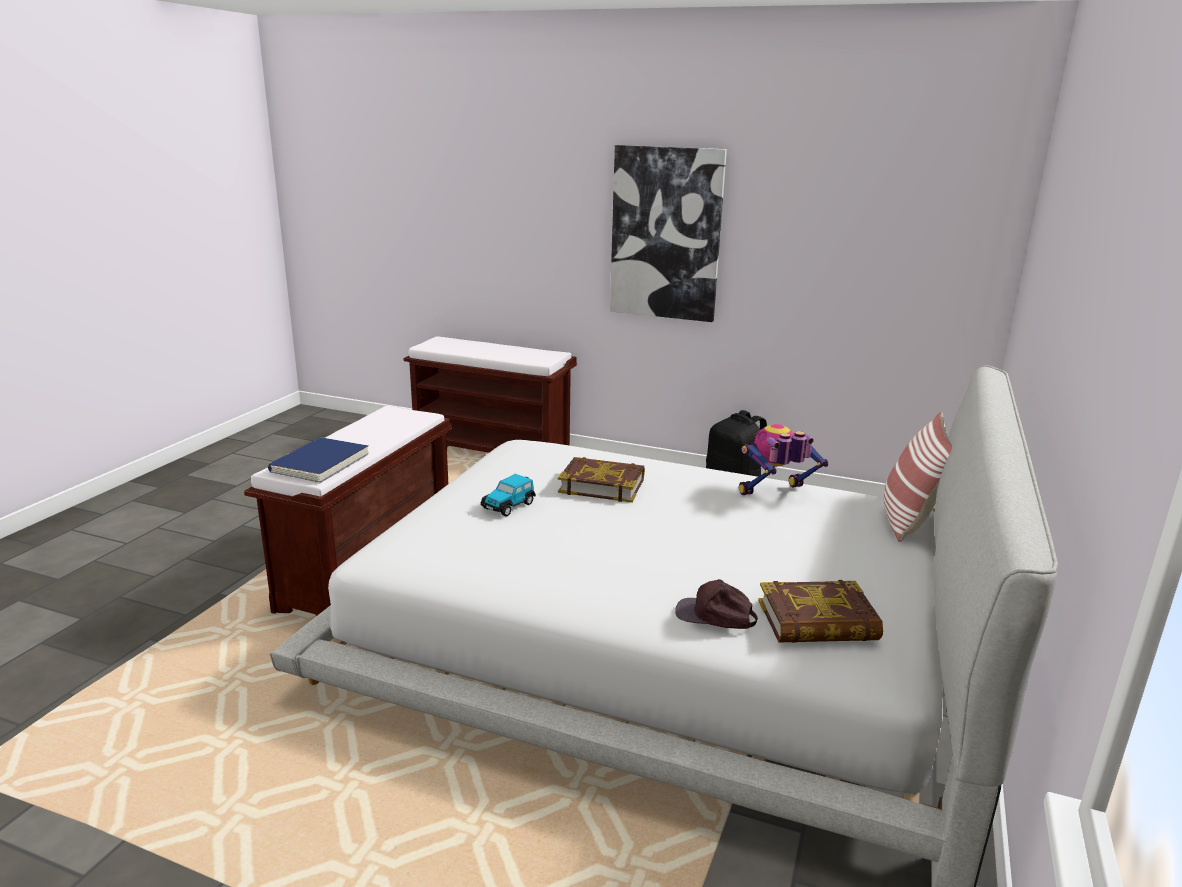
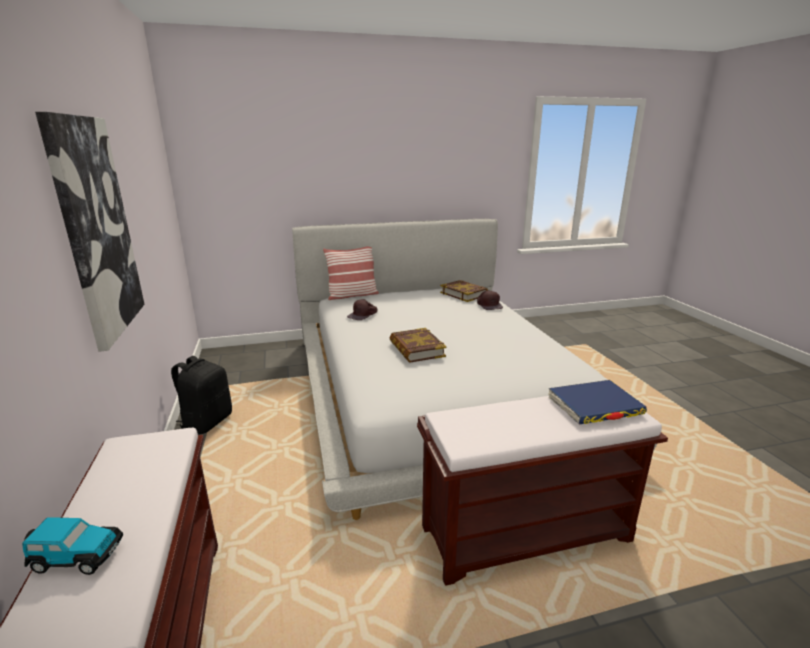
camera: 125 degrees left, 0 degrees up
toy car [481,474,536,516] -> toy car moved to [22,517,123,575]
toy robot [739,424,828,495] -> brown cap [347,299,378,320]

